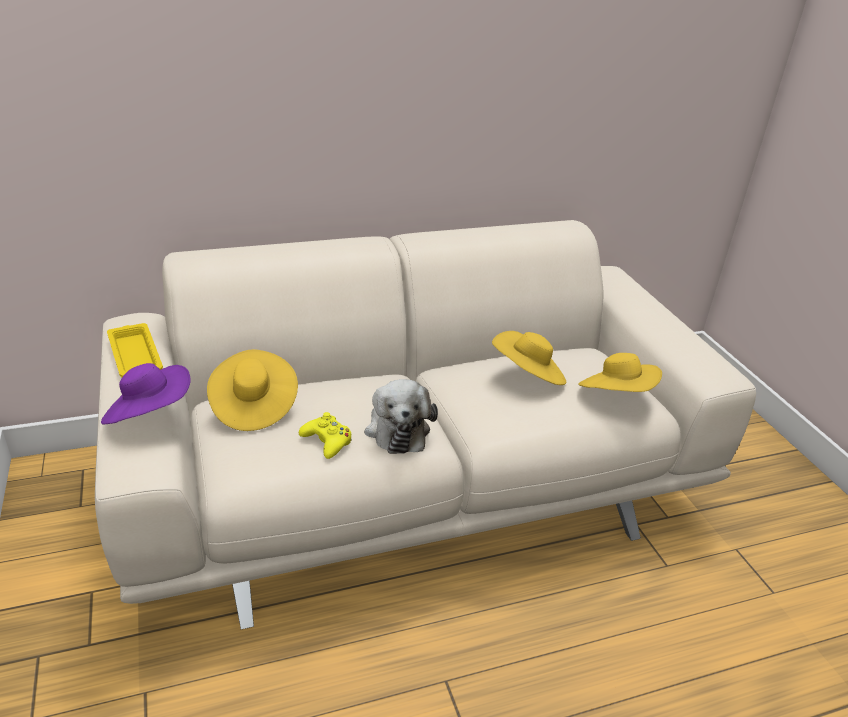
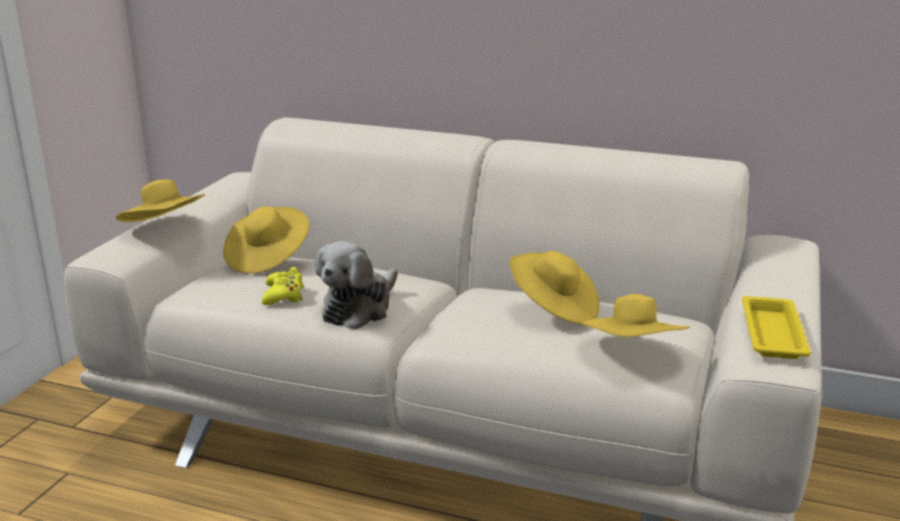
camera: 40 degrees right, 10 degrees down
purple hat [101,363,191,424] -> yellow hat [116,180,206,222]
yellow tray [107,323,163,377] -> yellow tray moved to [742,296,811,359]

